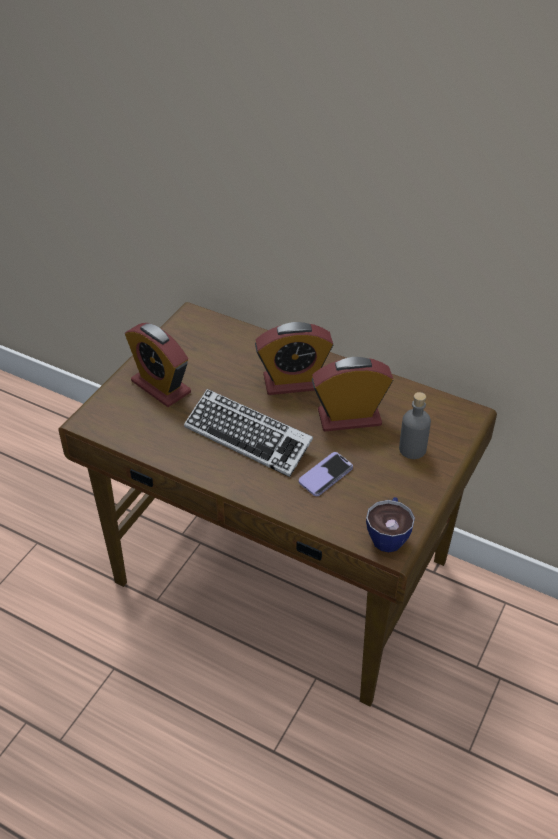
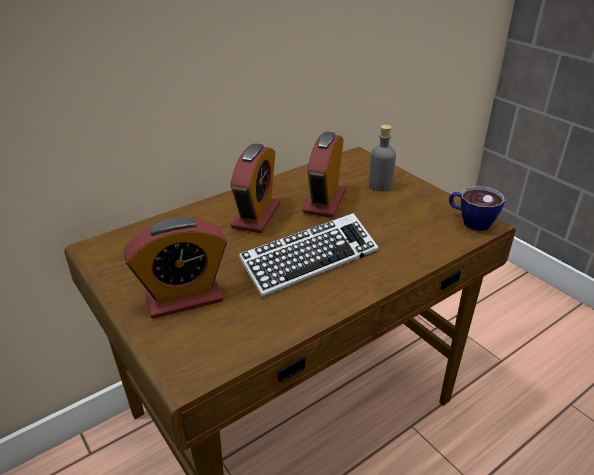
camera: 65 degrees left, 10 degrees down
phone [299,452,353,496] -> none

